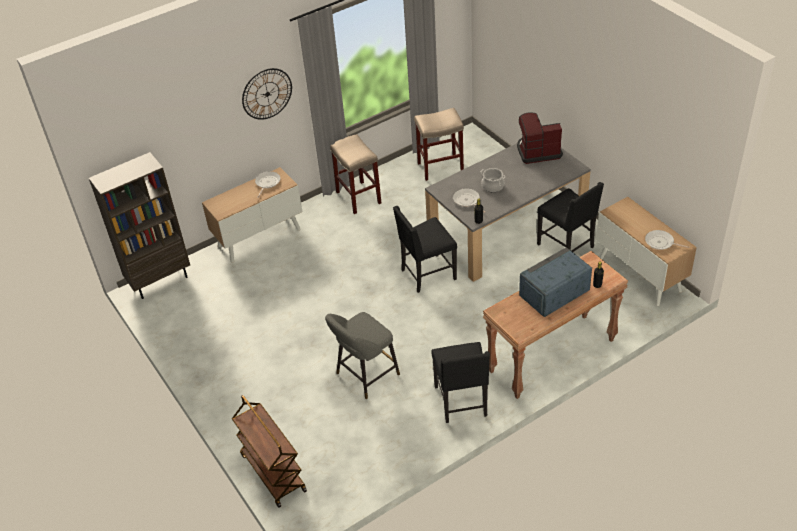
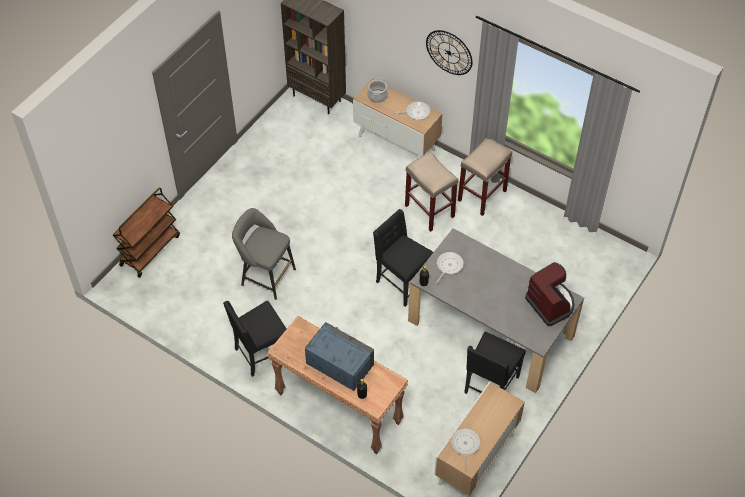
camera: 65 degrees right, 10 degrees up
beige stool [414,108,464,181] -> beige stool moved to [405,152,458,232]
cooking pot [481,168,506,192] -> cooking pot moved to [367,78,388,103]

